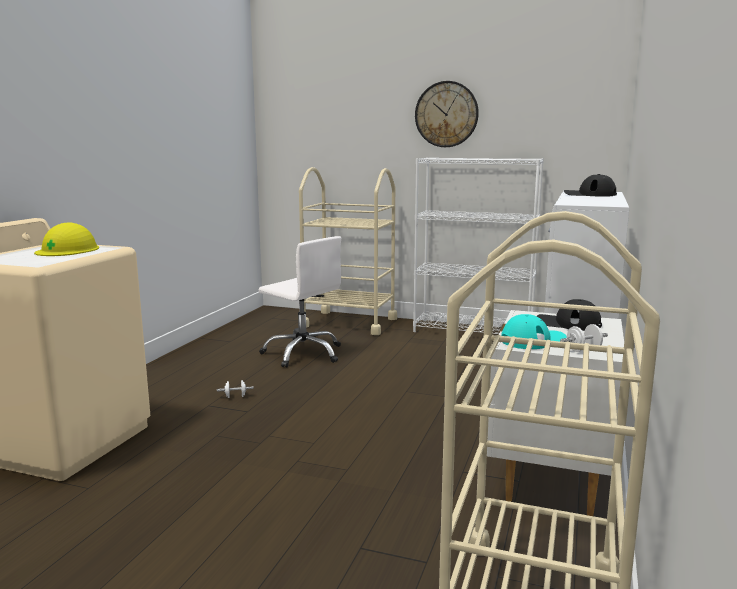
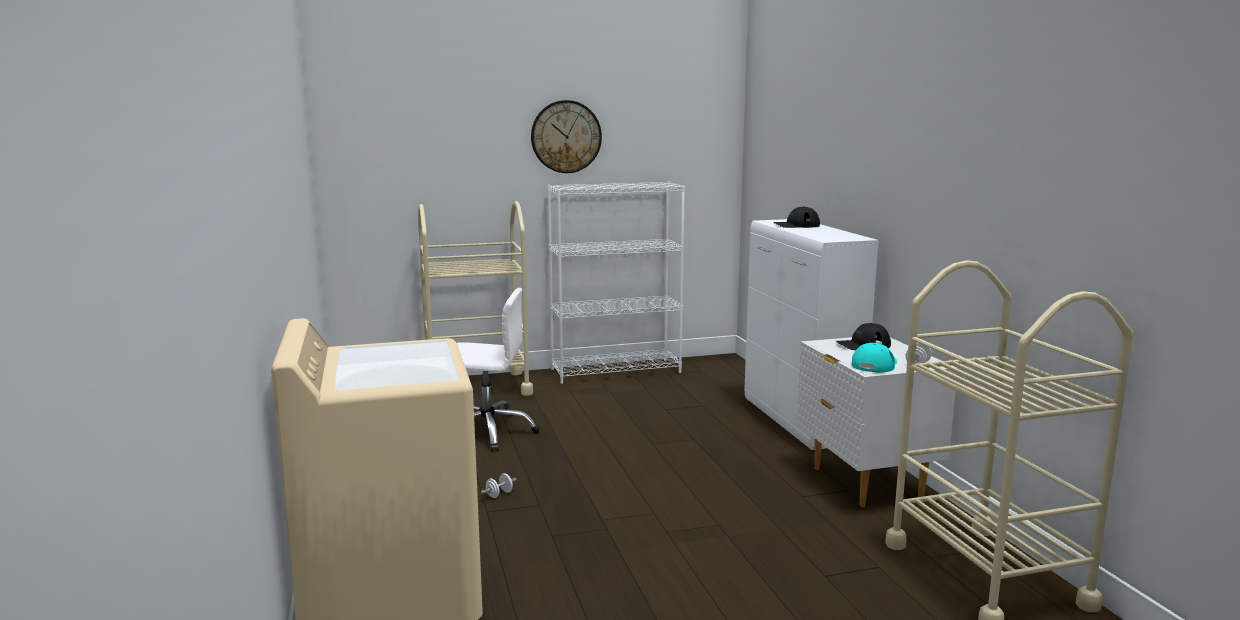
camera: 35 degrees left, 0 degrees up
yellow hard hat [34,222,99,256] -> none

